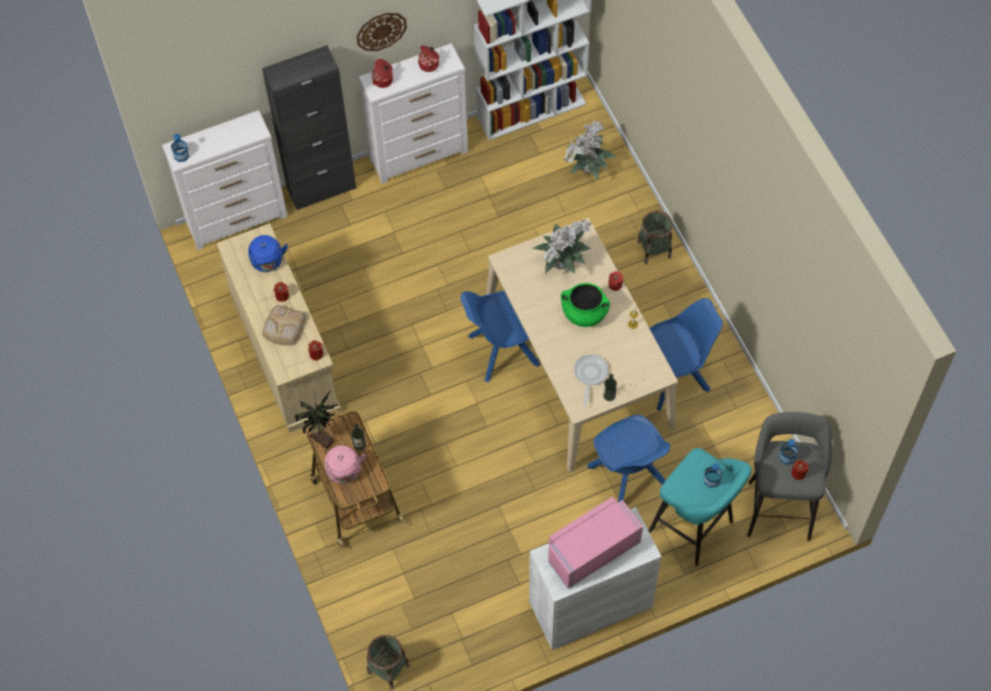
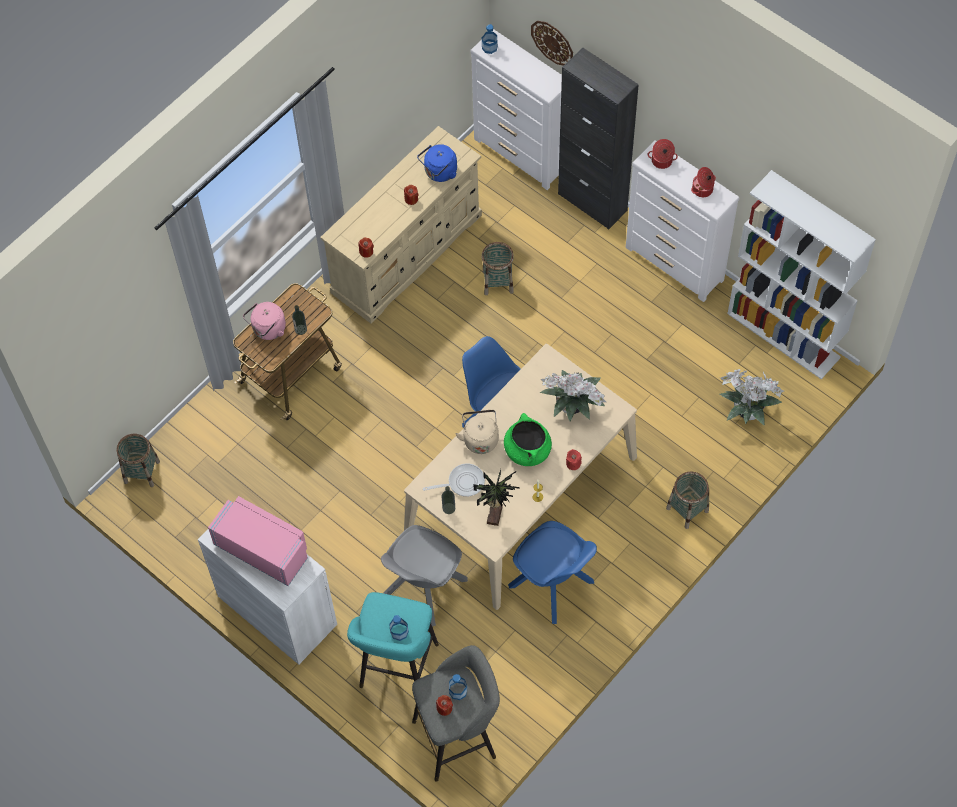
camera: 65 degrees right, 0 degrees up
bread [262,305,306,345] -> none
potted plant [295,391,339,449] -> potted plant moved to [473,469,520,526]
wall clock [357,13,407,51] -> wall clock moved to [531,21,573,66]
blue chair [587,415,670,502] -> grey chair [381,525,468,627]
none -> beige kettle [455,410,499,454]
none -> basket [482,242,514,296]

